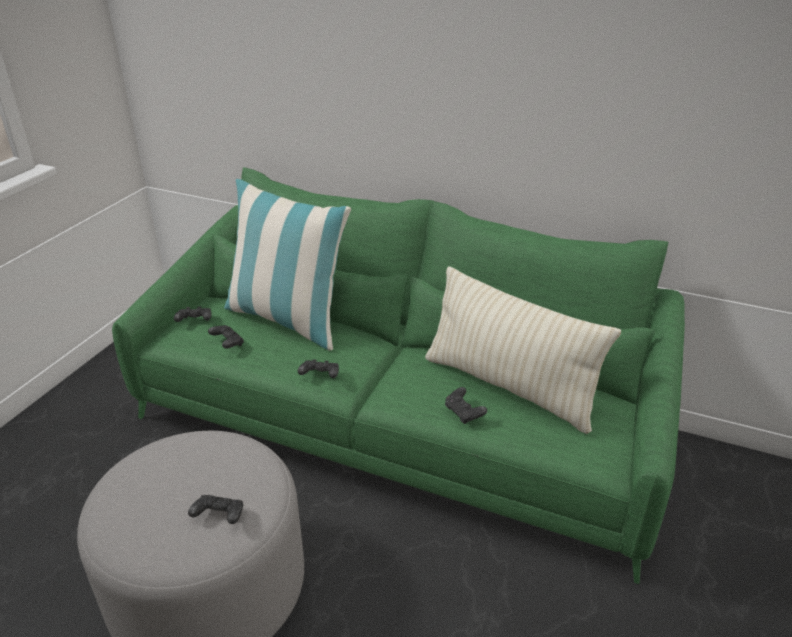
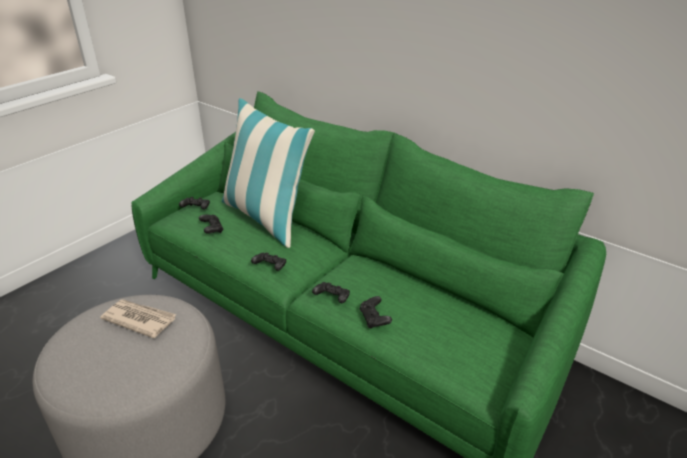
camera: 15 degrees right, 0 degrees up
black game controller [188,495,243,524] -> black game controller moved to [312,282,350,303]
beige pillow [425,266,621,434] -> none
none -> newspaper [100,299,177,338]

